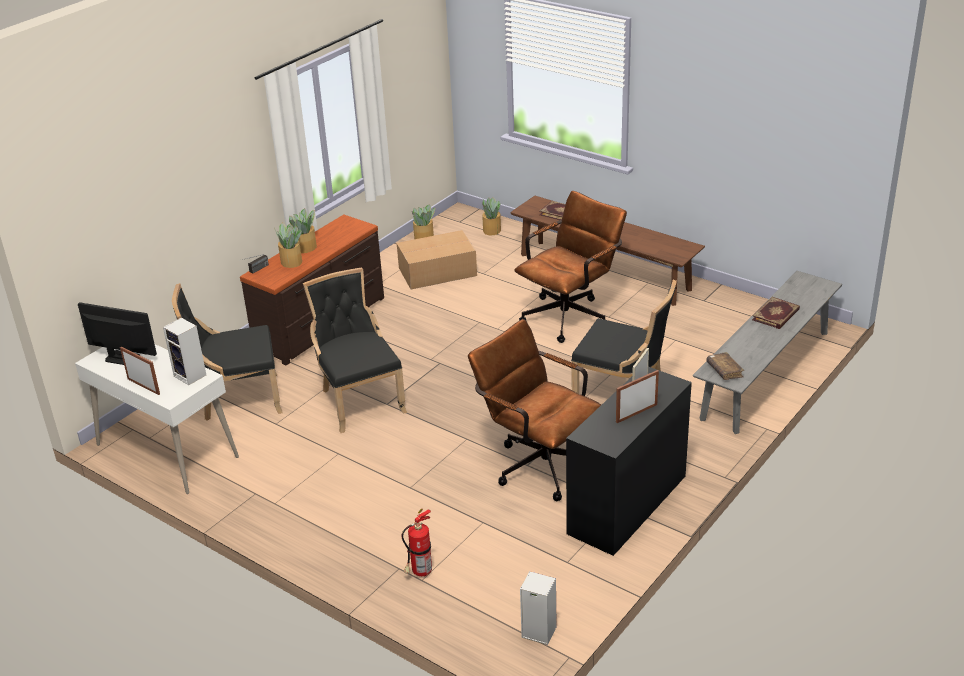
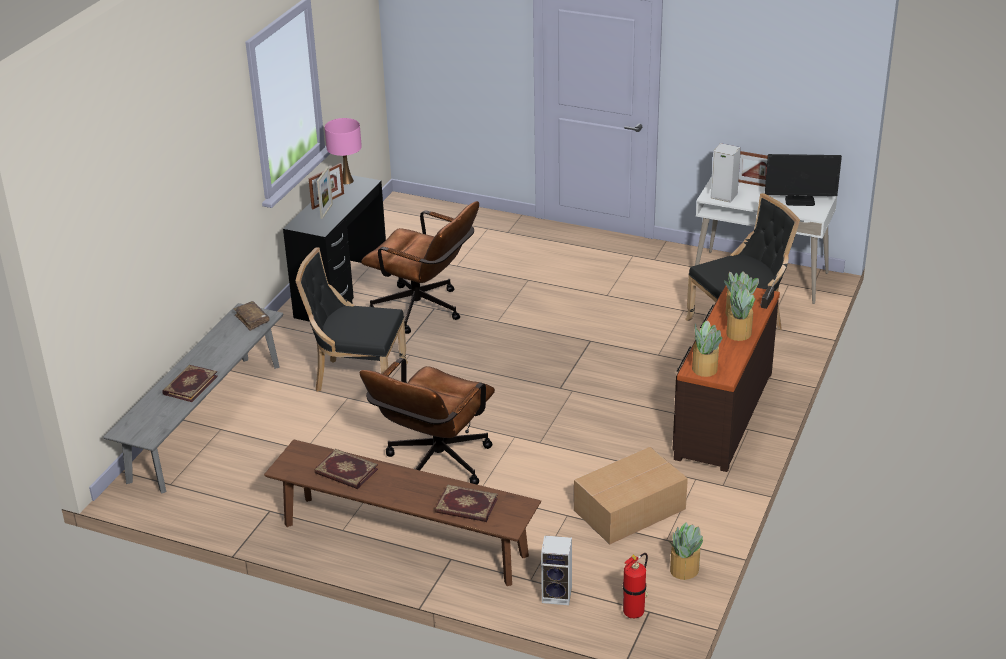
camera: 165 degrees right, 0 degrees up
black chair [303,268,407,433] -> none
fire extinguisher [401,509,432,576] -> fire extinguisher moved to [623,553,648,618]
potted plant [482,197,501,235] -> potted plant moved to [692,320,722,377]
speaker [520,571,557,645] -> speaker moved to [541,535,572,605]
none -> book [314,449,378,489]
none -> pink table lamp [325,118,362,185]

